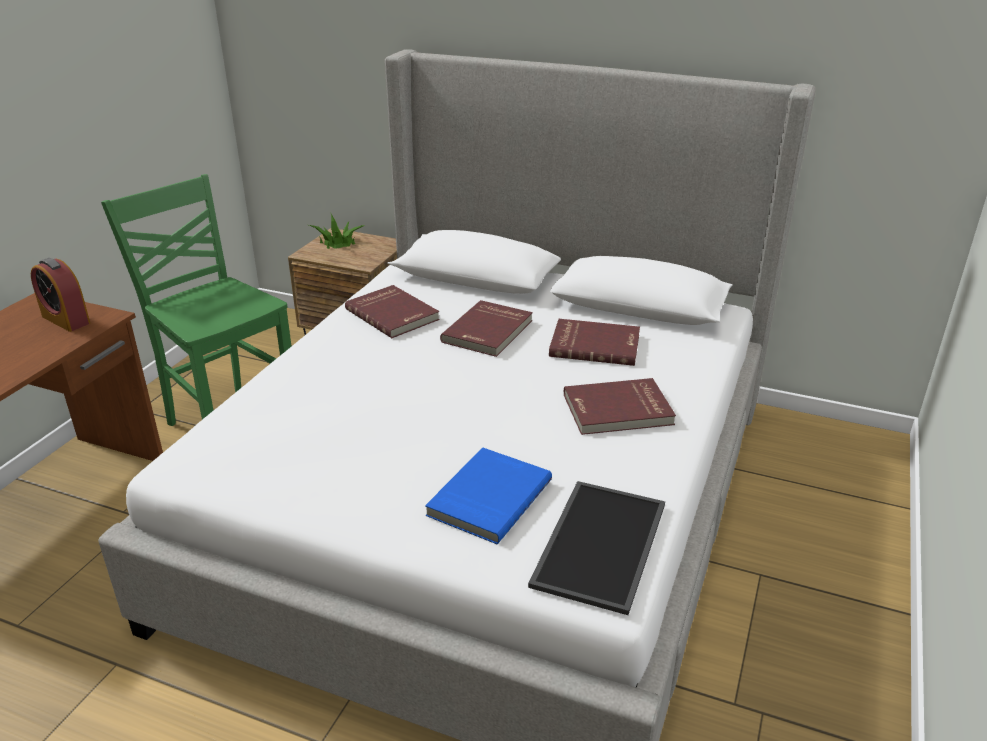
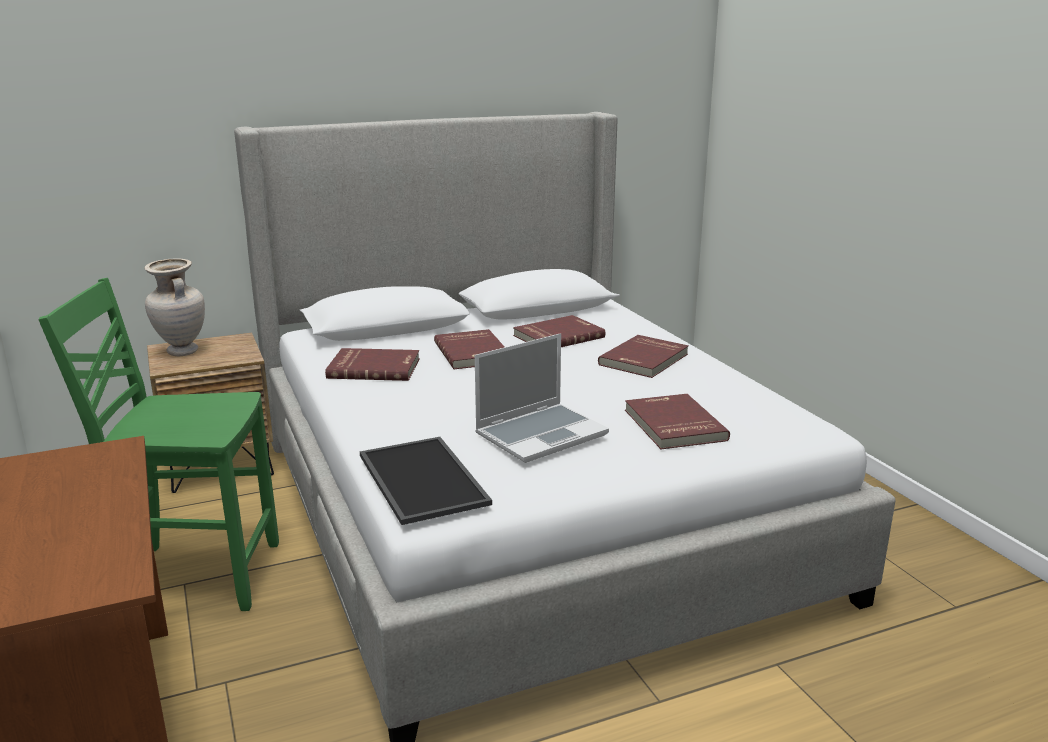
camera: 45 degrees left, 10 degrees down
alarm clock [31,258,90,332] -> none
potted plant [309,212,365,249] -> beige vase [144,259,205,356]
blue book [425,447,552,544] -> red book [625,394,730,449]
tray [528,481,665,615] -> tray moved to [360,437,492,525]
none -> laptop [475,333,609,463]

